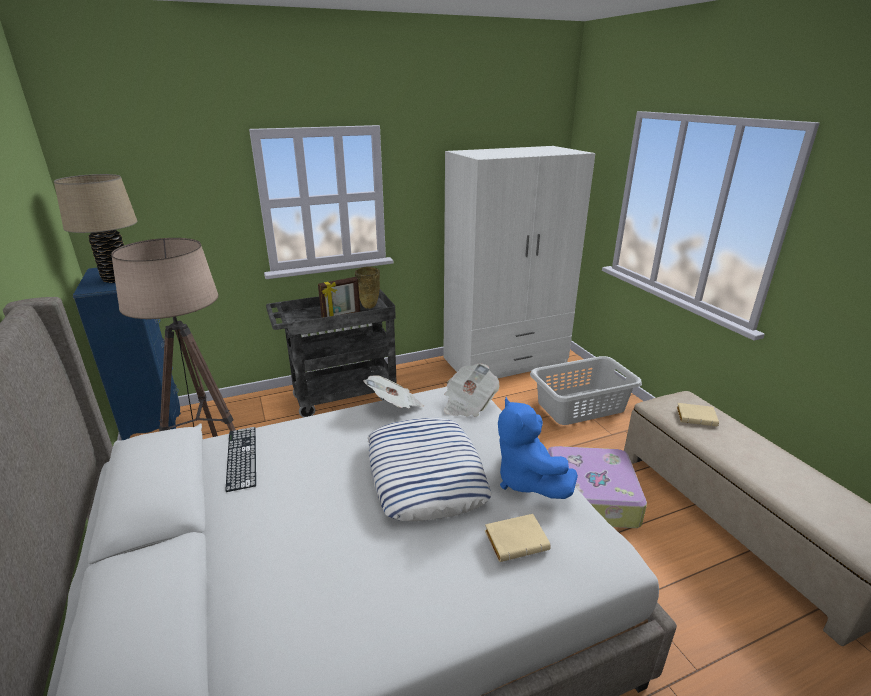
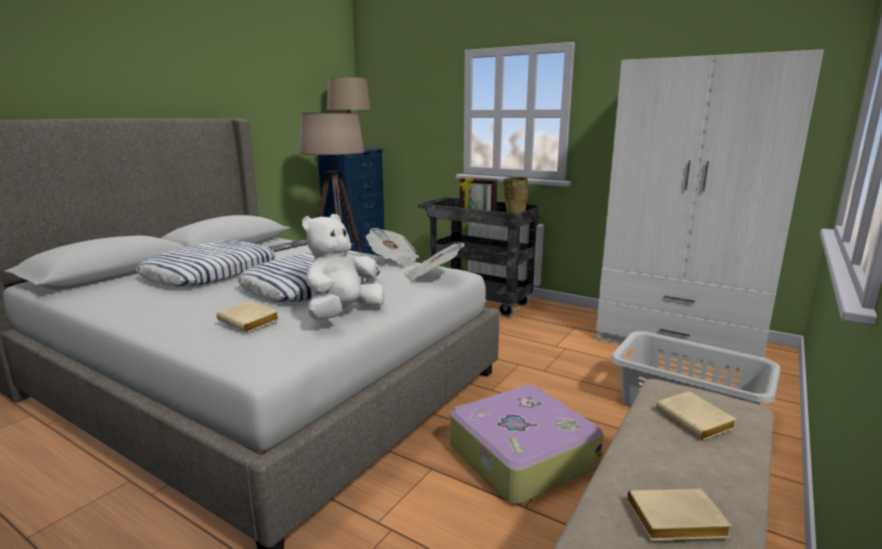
camera: 55 degrees right, 10 degrees down
blue plush toy [498,397,578,499] -> white plush toy [302,214,385,320]
none -> pillow [136,241,276,286]
none -> beige book [628,488,732,541]

